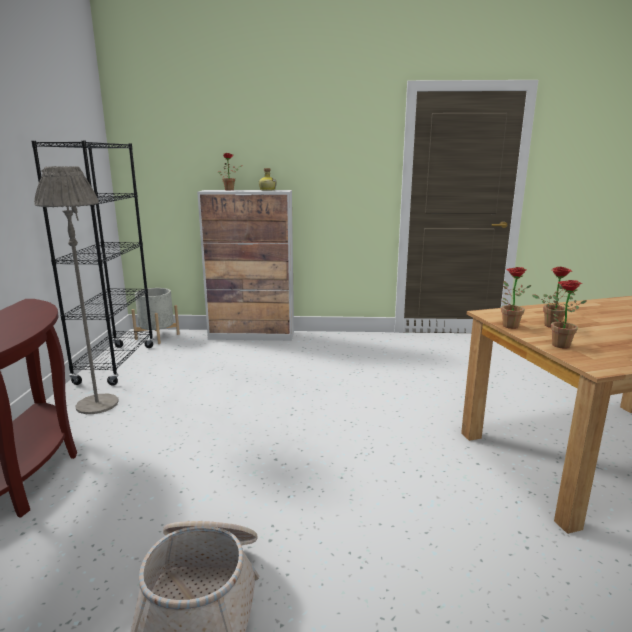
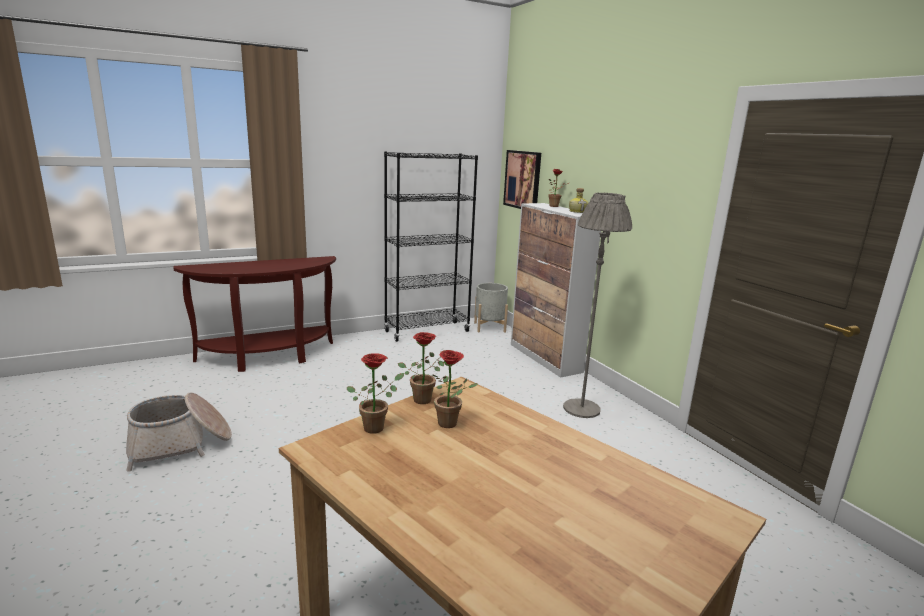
camera: 60 degrees right, 0 degrees up
grey floor lamp [34,166,119,414] -> grey floor lamp moved to [563,193,632,418]
none -> picture [503,150,541,209]

